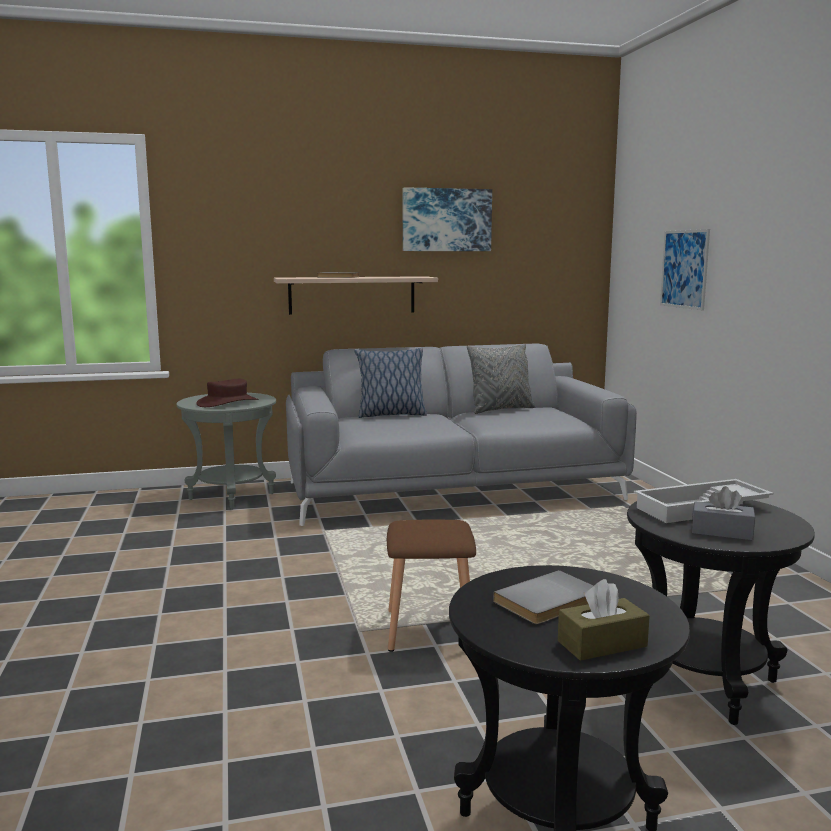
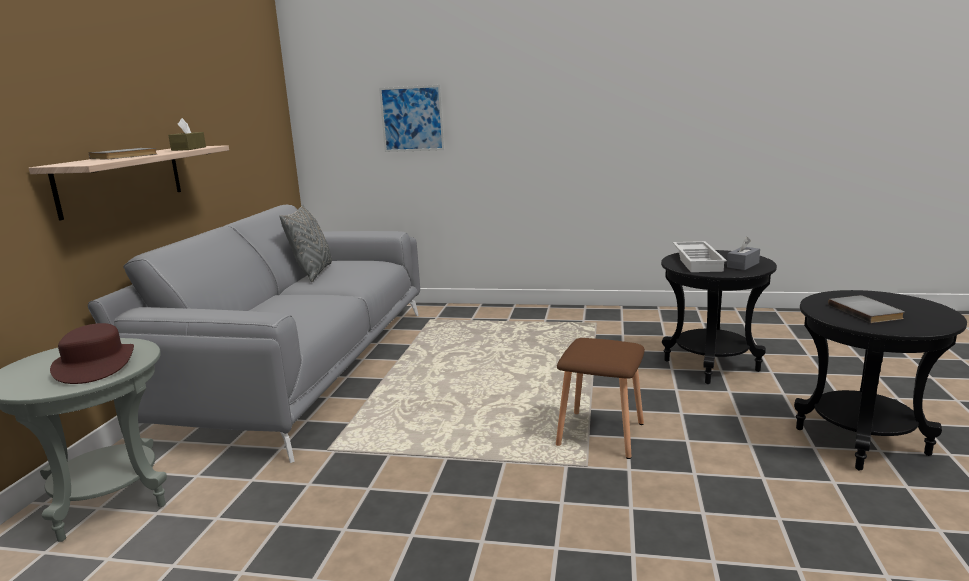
camera: 65 degrees left, 5 degrees up
pillow [354,348,427,418] -> none
picture [403,187,492,251] -> none
brown tissue box [558,579,650,661] -> brown tissue box moved to [168,118,206,151]

